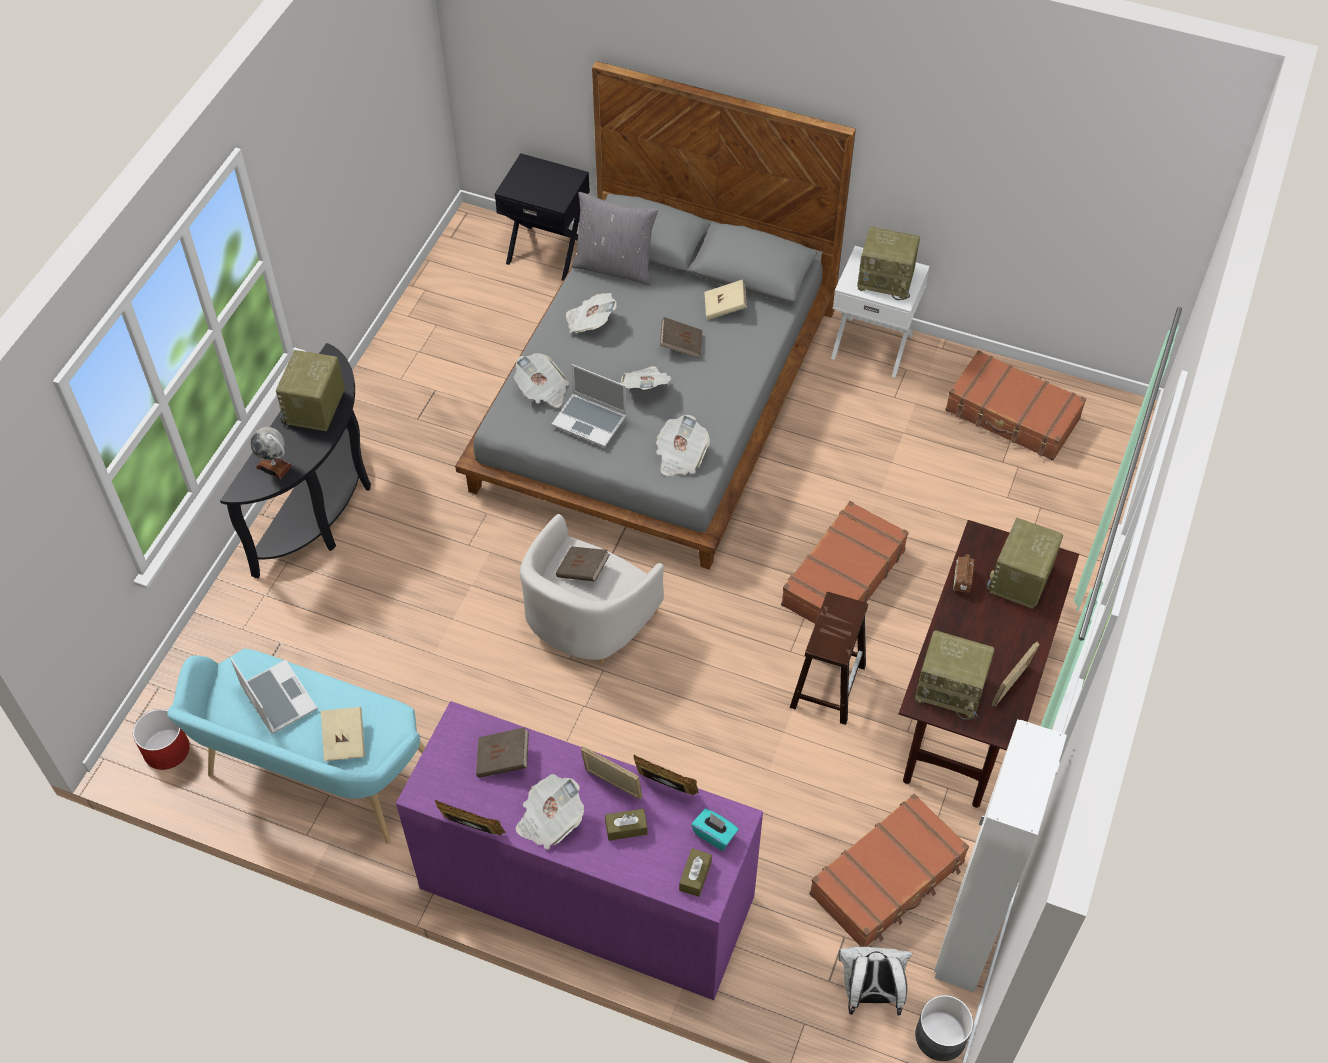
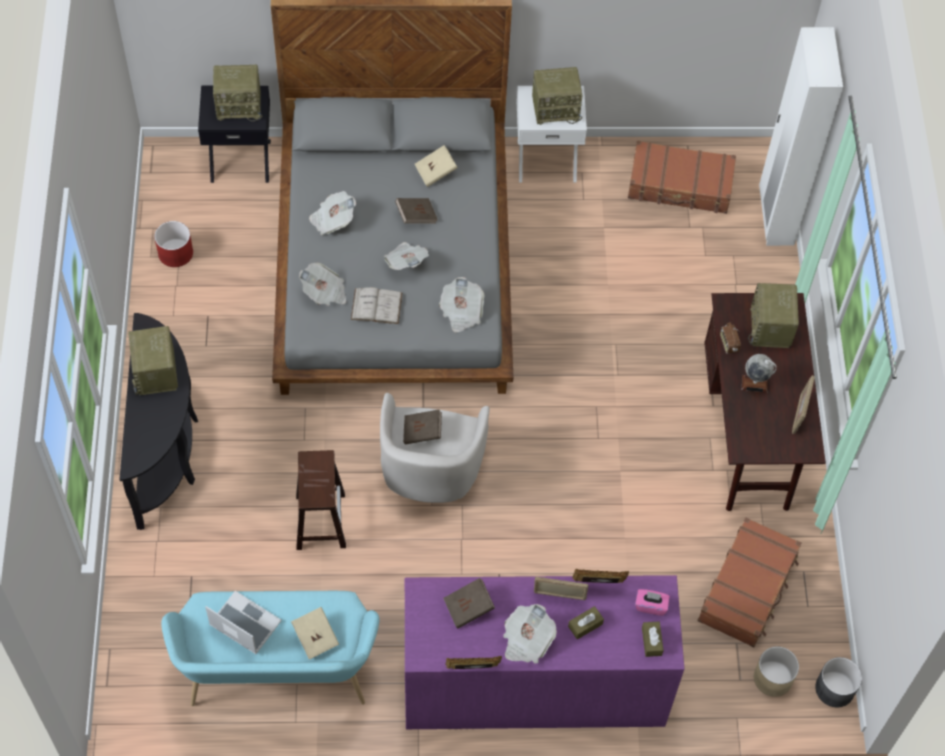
camera: 25 degrees left, 5 degrees up
red planter [133,709,190,770] -> red planter moved to [154,221,193,267]
globe [250,427,292,479] -> globe moved to [742,354,777,393]
laptop [552,364,627,447] -> white book [351,287,402,324]
grey pillow [572,192,658,285] -> none
turquoise tissue box [691,809,739,851] -> pink tissue box [635,589,670,616]
brown suitcase [781,501,909,624] -> none
brown stool [790,592,868,725] -> brown stool moved to [296,450,346,550]
white backpack [839,947,912,1016] -> beige planter [754,646,799,697]
radio [915,630,994,720] -> radio moved to [213,65,262,122]
white wardrobe [934,719,1067,992] -> white wardrobe moved to [759,27,843,246]

